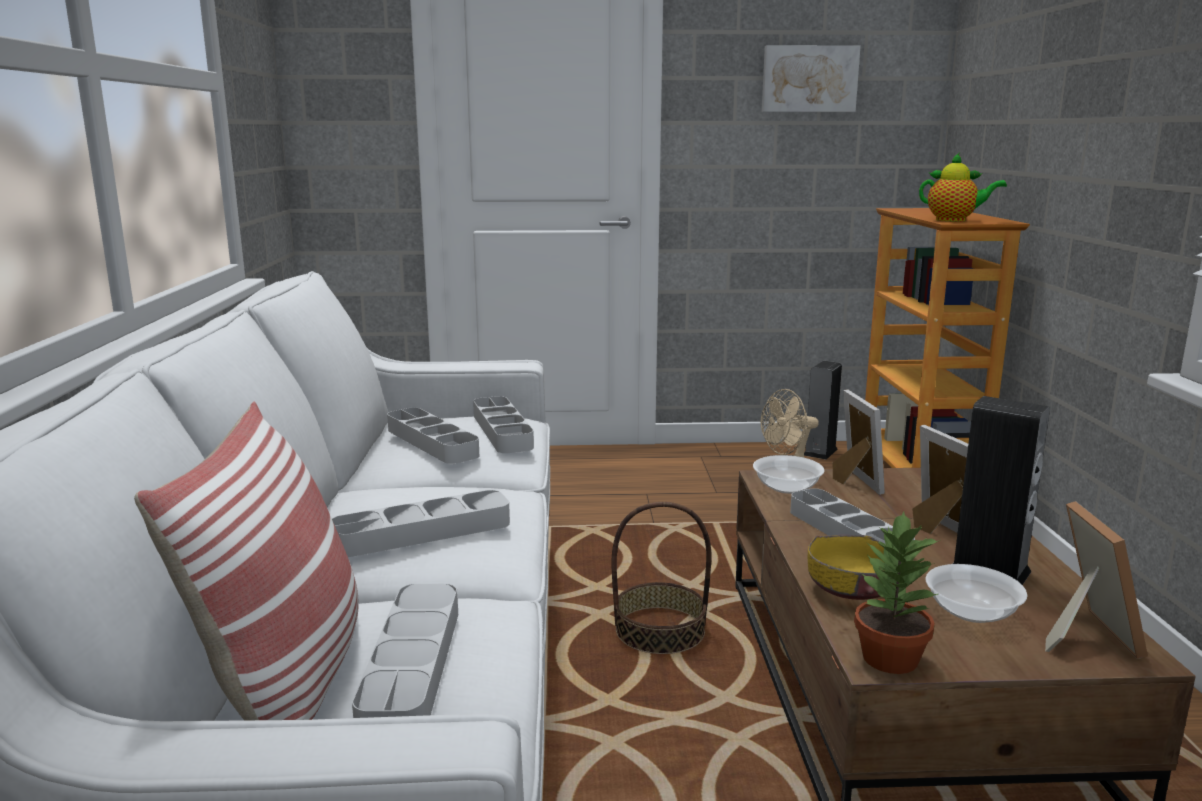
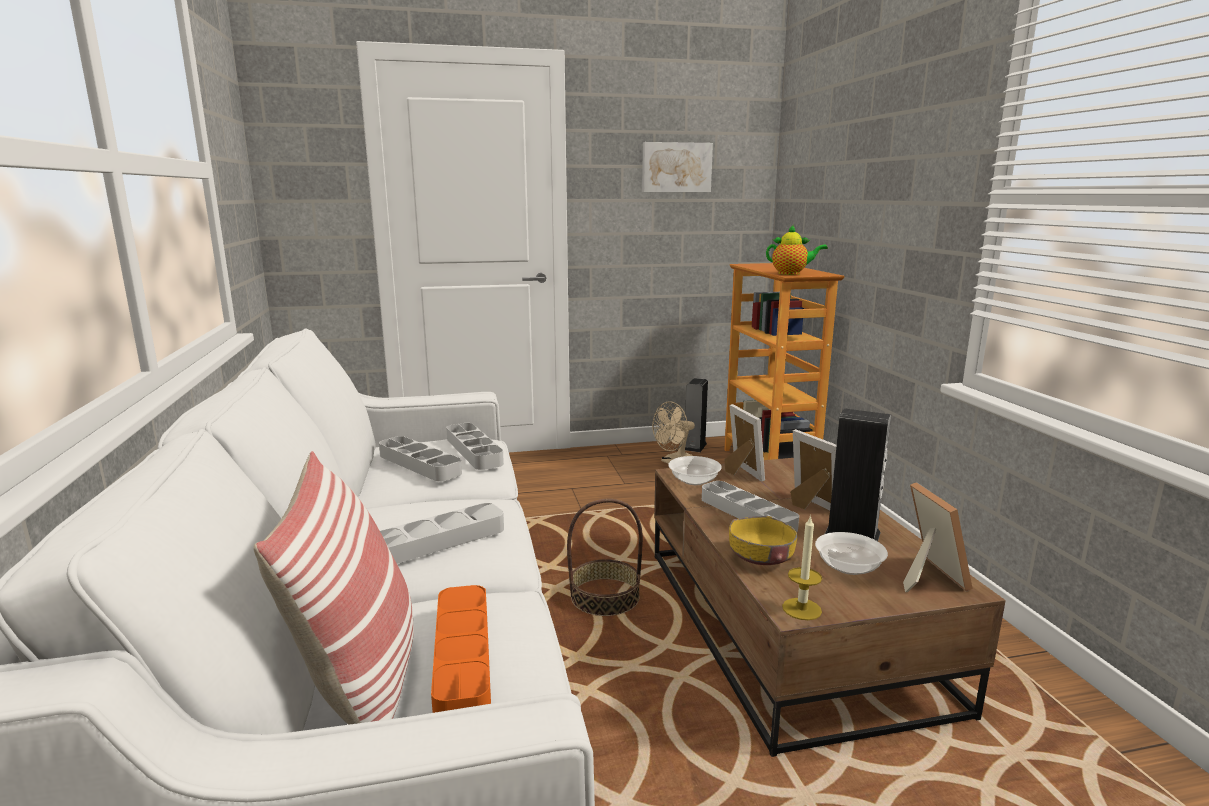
camera: 10 degrees left, 0 degrees up
grey tray [352,583,458,718] -> orange tray [431,585,491,713]
potted plant [854,511,940,674] -> candle [782,515,822,620]

